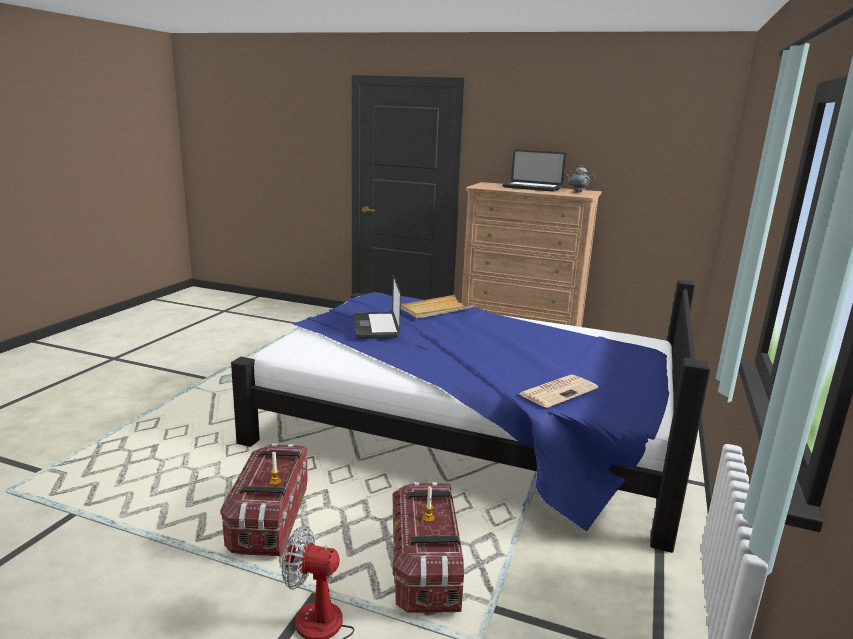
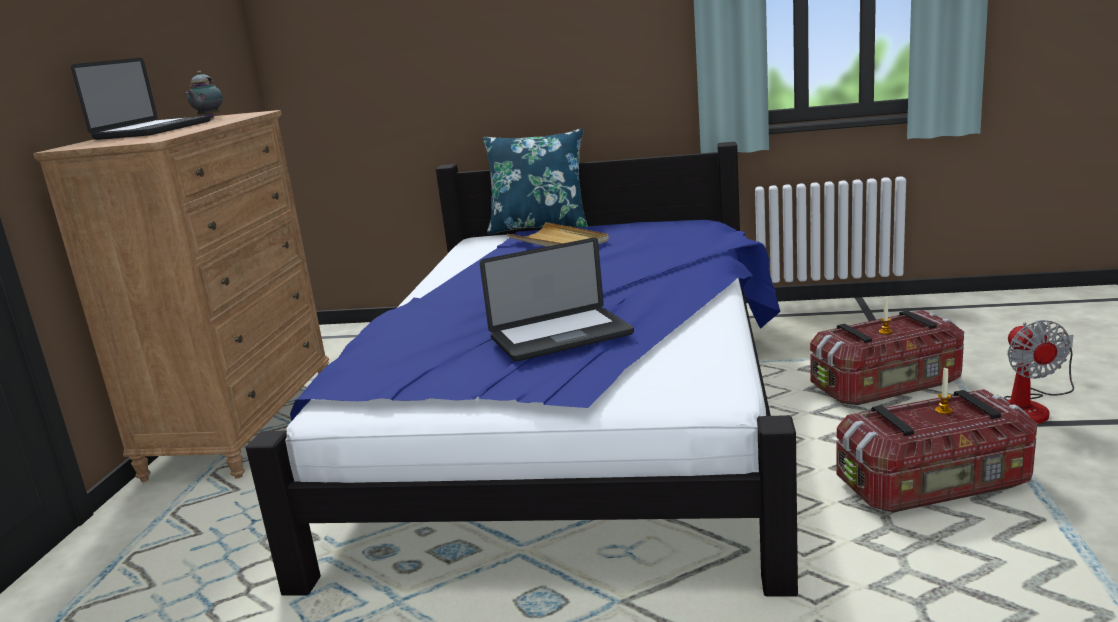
camera: 100 degrees left, 0 degrees up
beige tray [401,295,475,319] -> beige tray moved to [507,222,609,247]
newspaper [519,375,598,408] -> none
none -> blue pillow [483,128,588,234]

